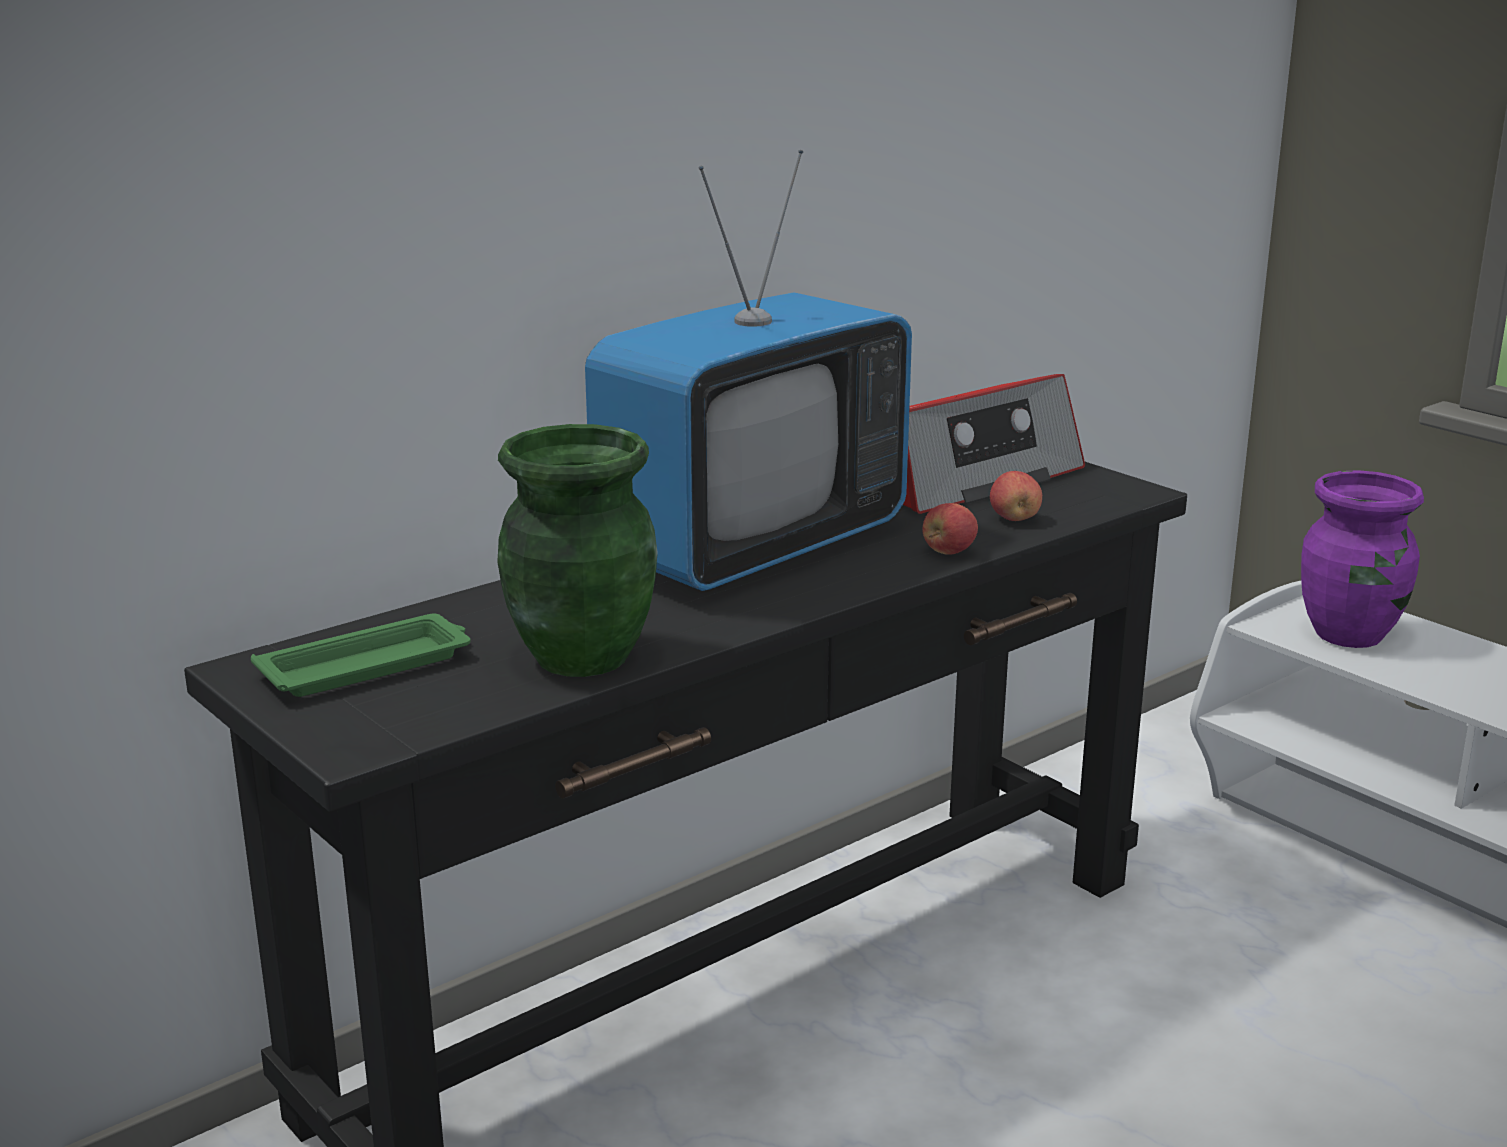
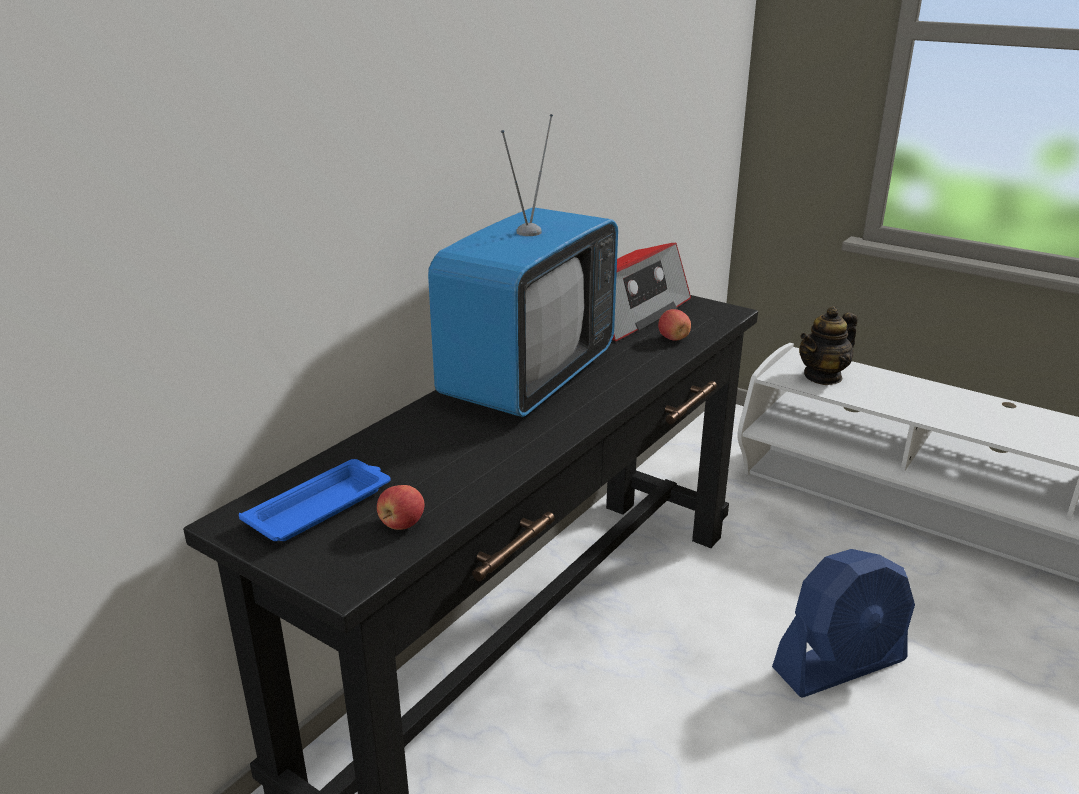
camera: 15 degrees left, 5 degrees up
green tray [251,614,471,697] -> blue tray [239,459,391,541]
green vase [497,424,658,677] -> none
apple [922,503,978,555] -> apple moved to [377,485,425,530]
purple vase [1301,470,1424,648] -> teapot [799,306,857,385]
none -> blue fan [772,549,915,697]

